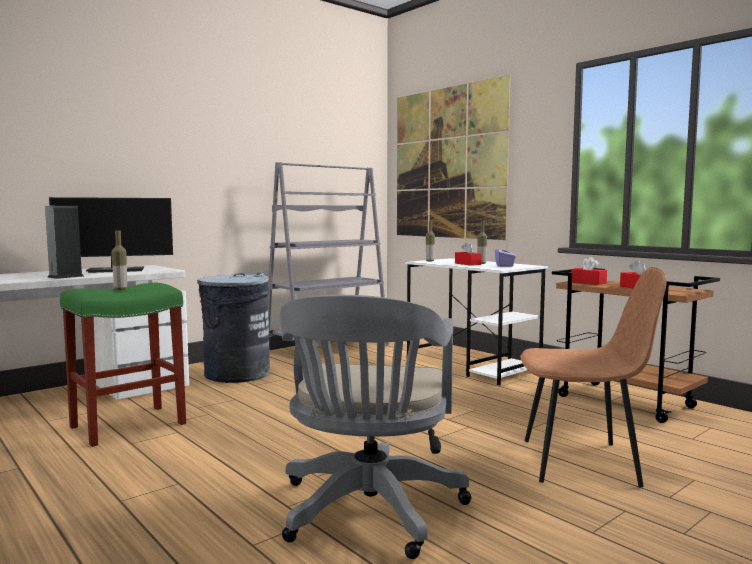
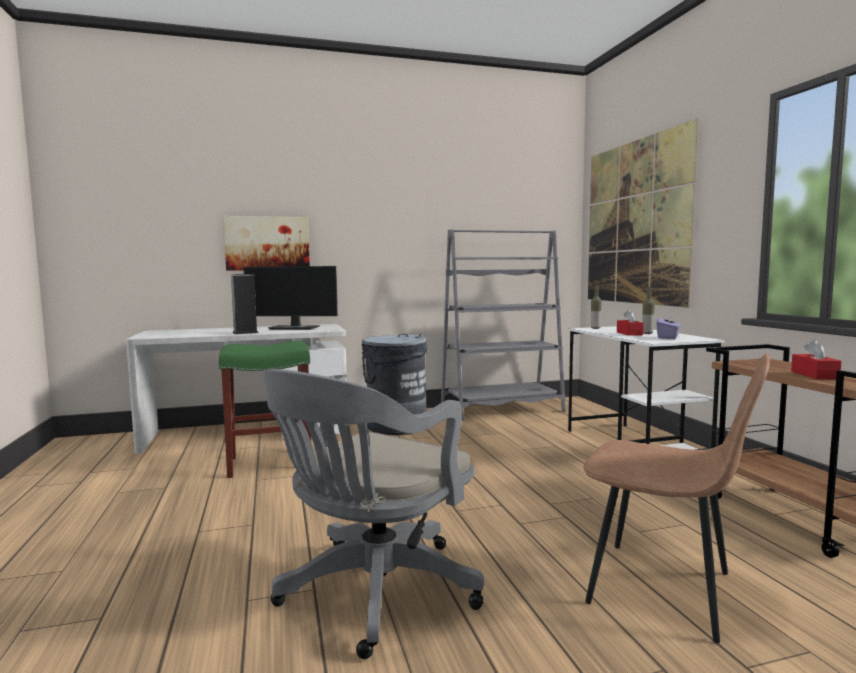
camera: 25 degrees right, 0 degrees up
bottle [111,230,127,290] -> none
red tissue box [571,257,607,285] -> none
none -> picture [223,216,310,271]

